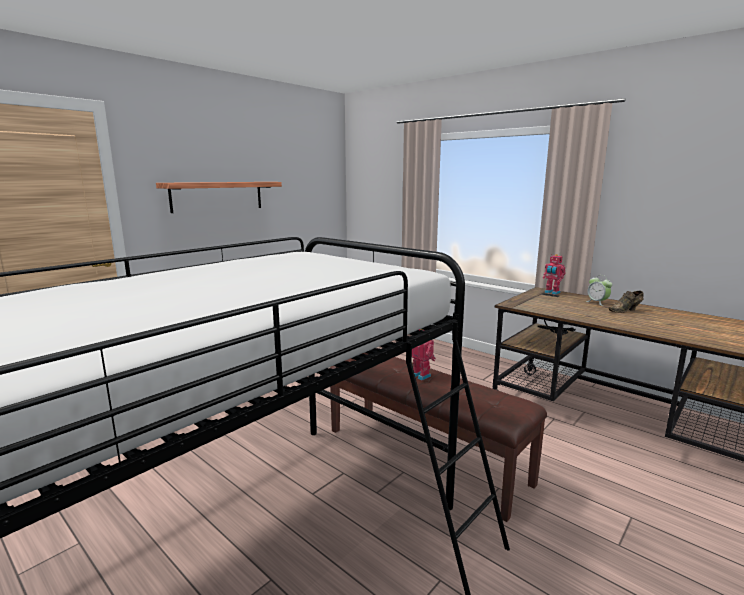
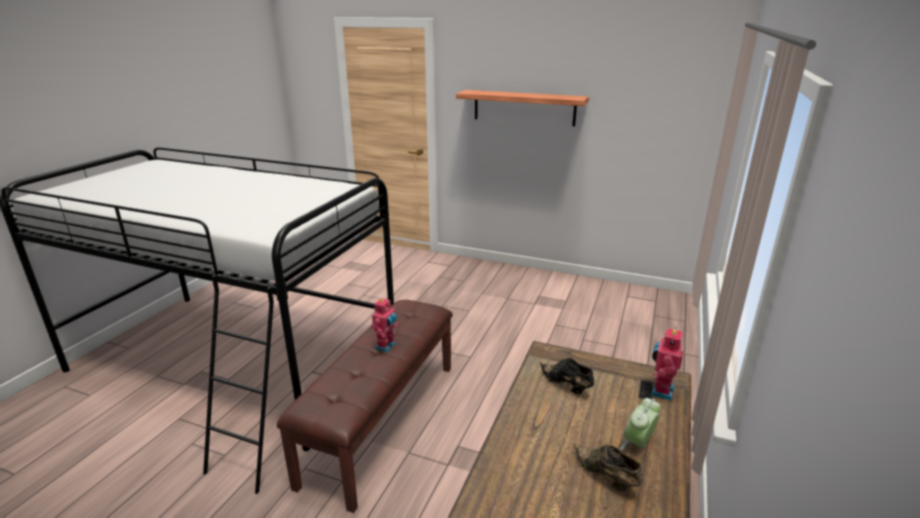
camera: 70 degrees right, 10 degrees up
none -> black shoe [540,358,594,394]

